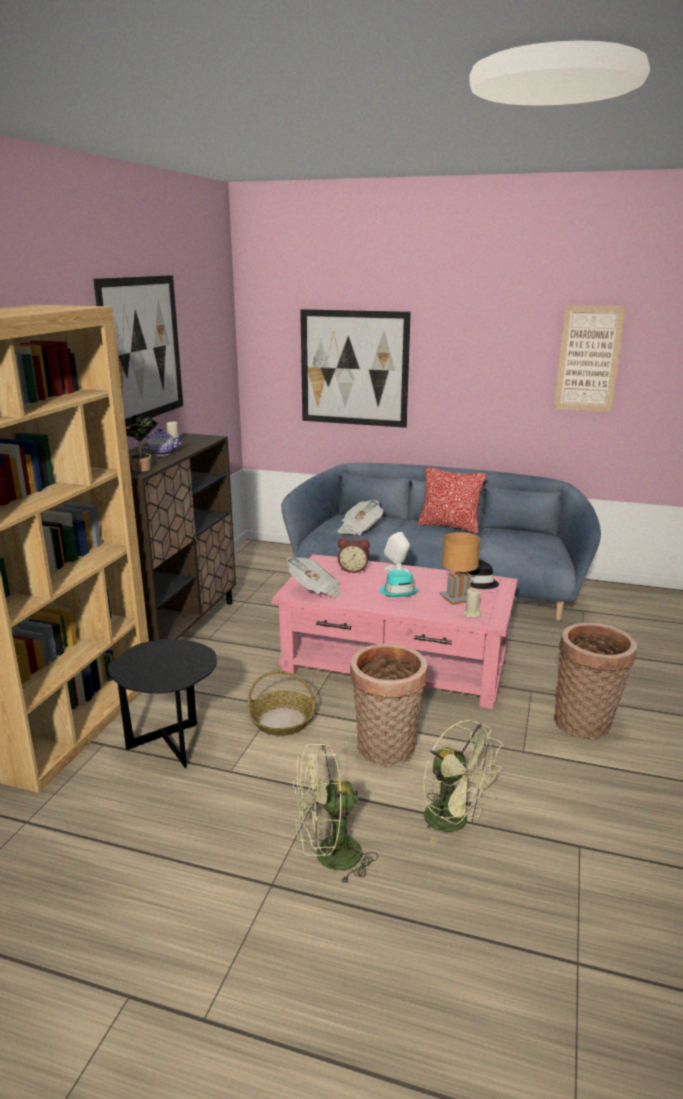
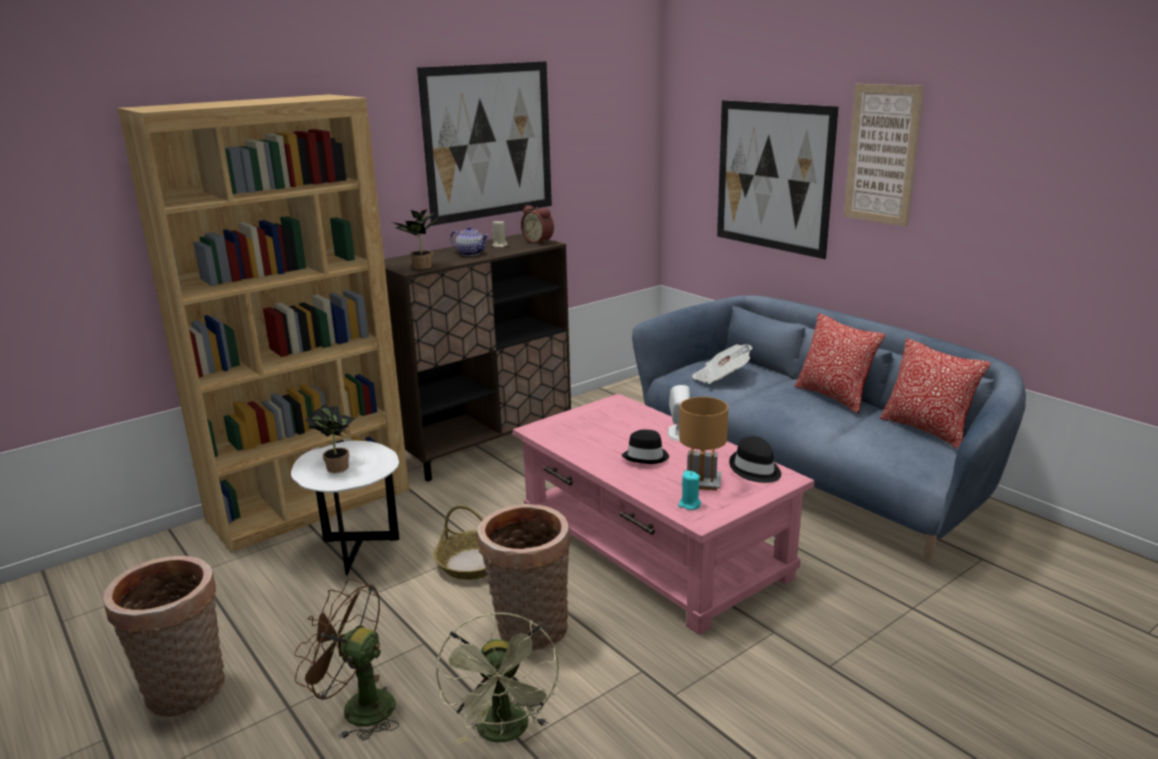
camera: 35 degrees right, 0 degrees up
black side table [108,639,217,768] -> white side table [291,441,399,575]
newspaper [287,557,340,598] -> none
green fan [293,743,378,885] -> brown fan [294,579,399,741]
alarm clock [338,538,370,573] -> alarm clock moved to [521,205,554,244]
turquoise hat [380,570,418,597] -> black hat [622,429,669,464]
beige candle [463,588,481,618] -> turquoise candle [678,471,701,510]
picture [554,305,626,412] -> picture moved to [844,84,924,226]
basket [554,623,637,739] -> basket moved to [103,556,225,717]
none -> potted plant [305,404,355,473]
none -> pillow [880,338,991,449]

